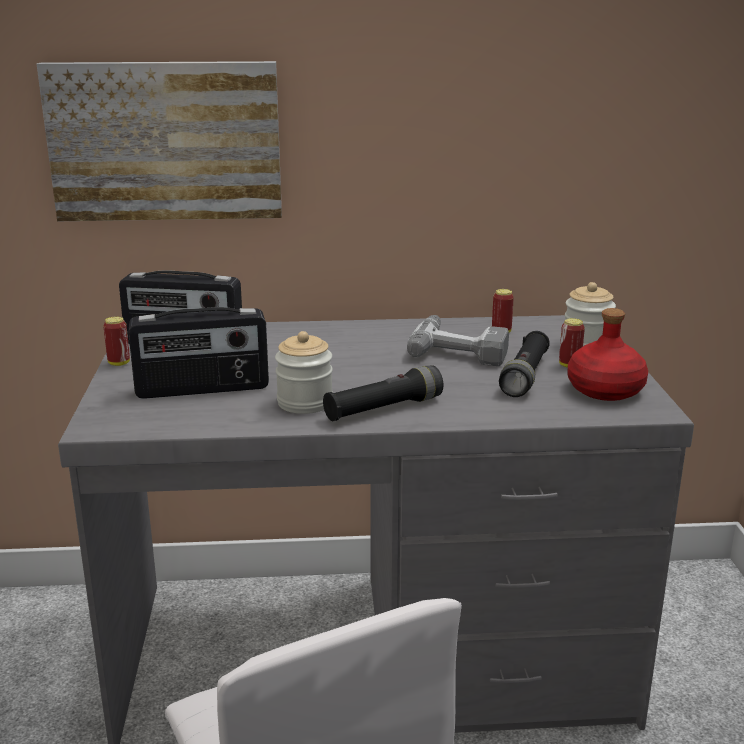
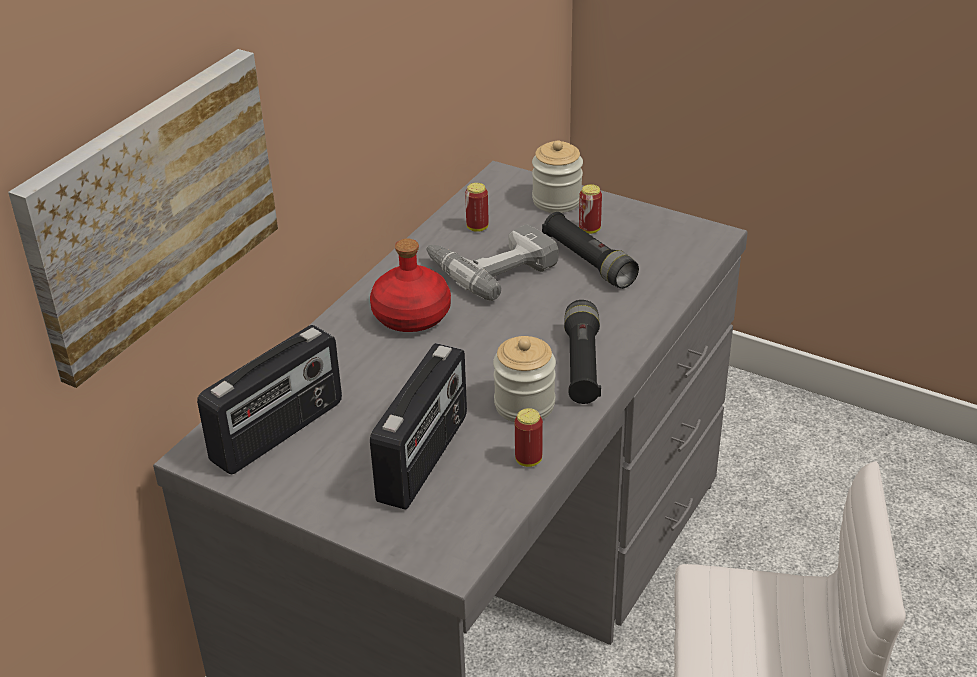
camera: 55 degrees left, 15 degrees up
can [103,316,130,366] -> can moved to [515,408,543,467]
red bottle [567,308,648,401] -> red bottle moved to [370,239,451,332]

